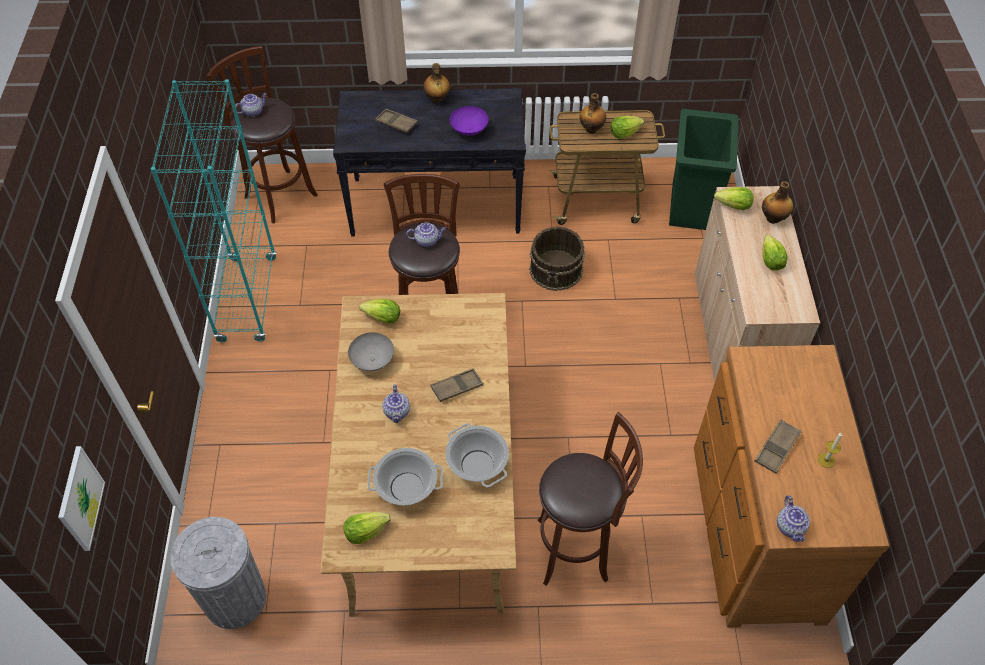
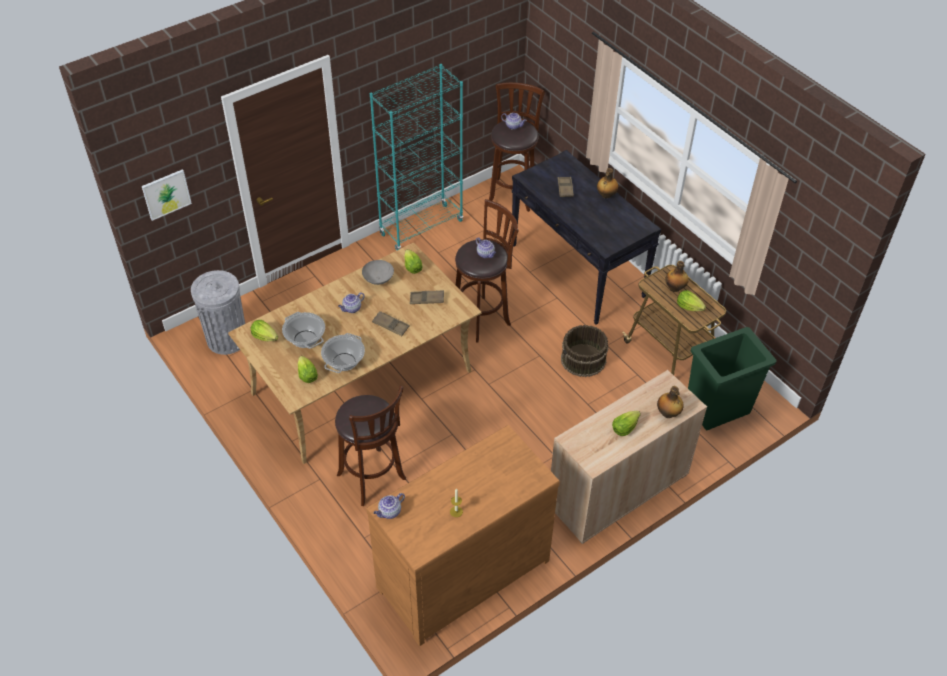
camera: 55 degrees right, 5 degrees down
purple bowl [450,106,489,136] -> none
lettuce [714,187,754,210] -> lettuce moved to [298,356,318,383]
brown tray [755,419,802,474] -> brown tray moved to [410,290,444,304]

